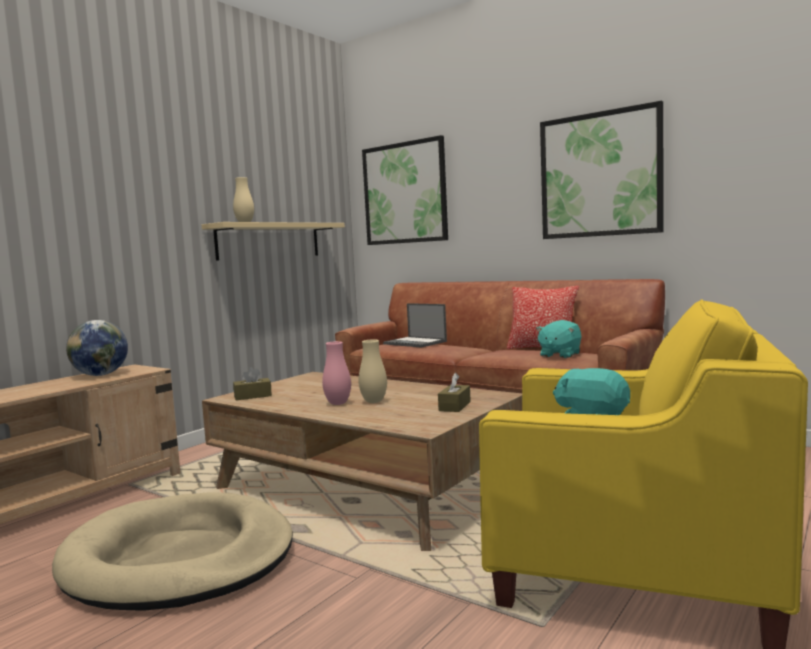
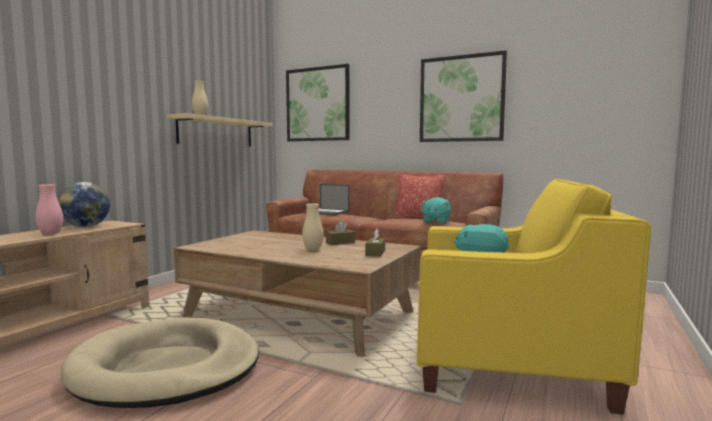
camera: 10 degrees left, 0 degrees up
brown tissue box [233,367,272,400] -> brown tissue box moved to [326,221,355,245]
pink vase [322,341,351,405] -> pink vase moved to [35,184,63,235]

